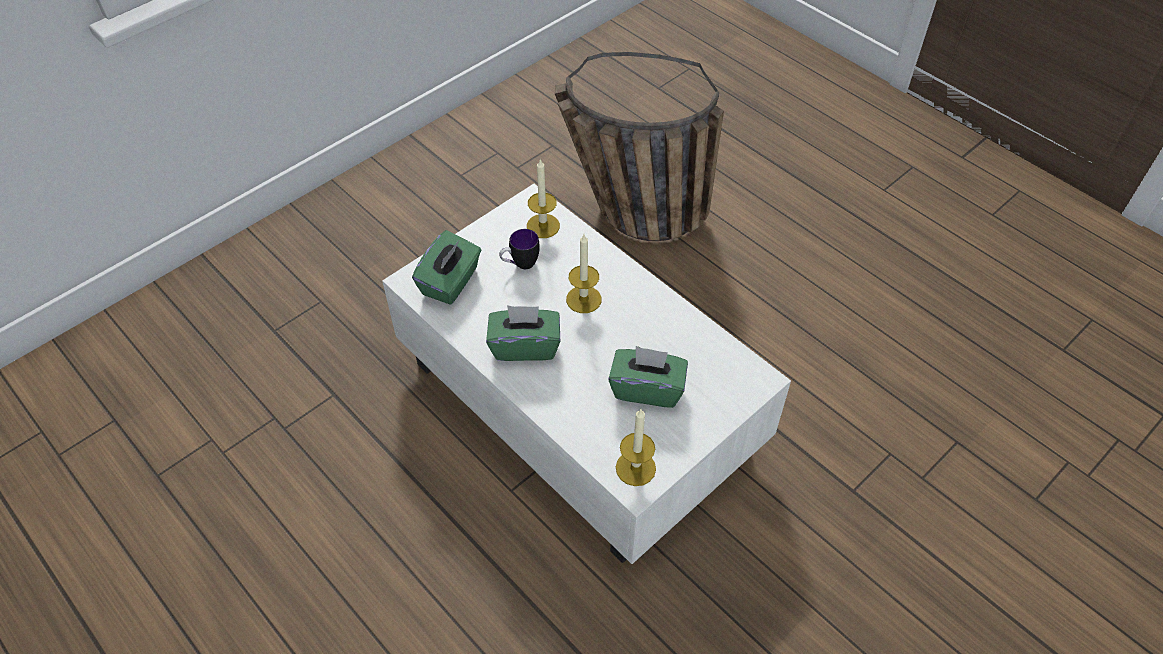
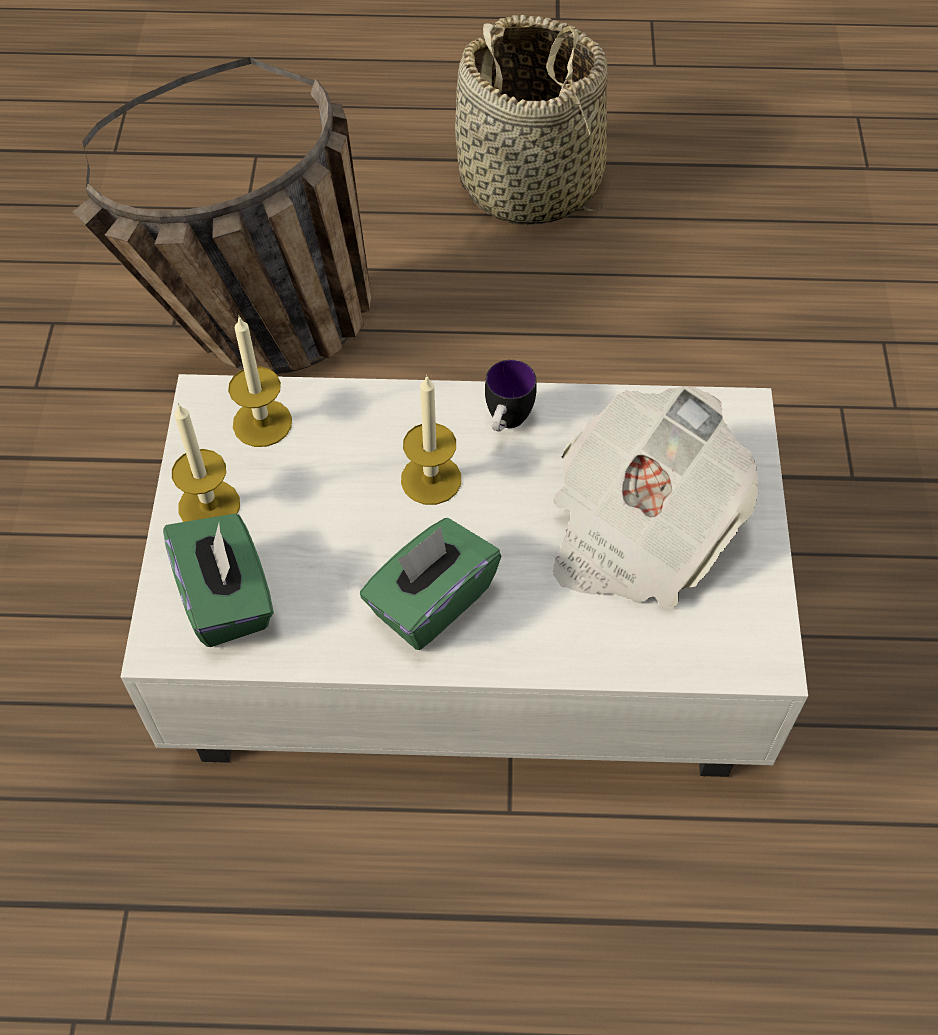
camera: 45 degrees left, 5 degrees up
mug [499,229,540,269] -> mug moved to [485,360,537,431]
green tissue box [608,346,688,408] -> newspaper [553,386,758,608]
candle [616,409,656,486] -> candle moved to [172,403,240,522]
none -> basket [455,15,608,225]

